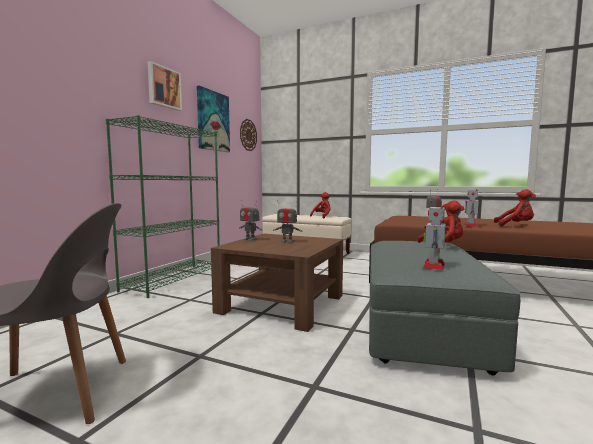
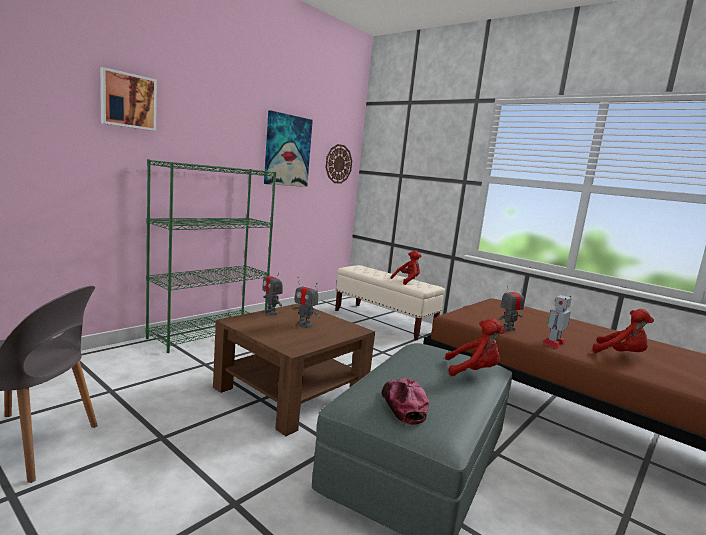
camera: 15 degrees right, 5 degrees up
picture [148,61,182,111] -> picture moved to [100,67,157,131]
toy robot [423,206,446,270] -> cap [382,378,429,425]

